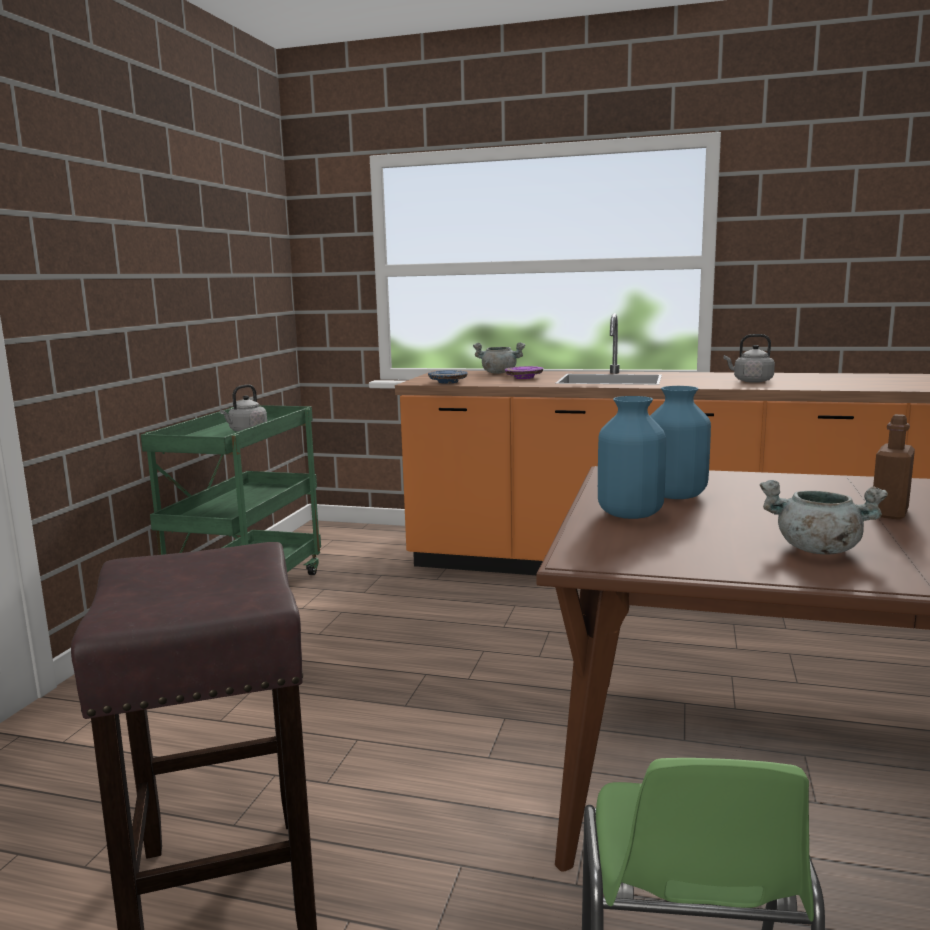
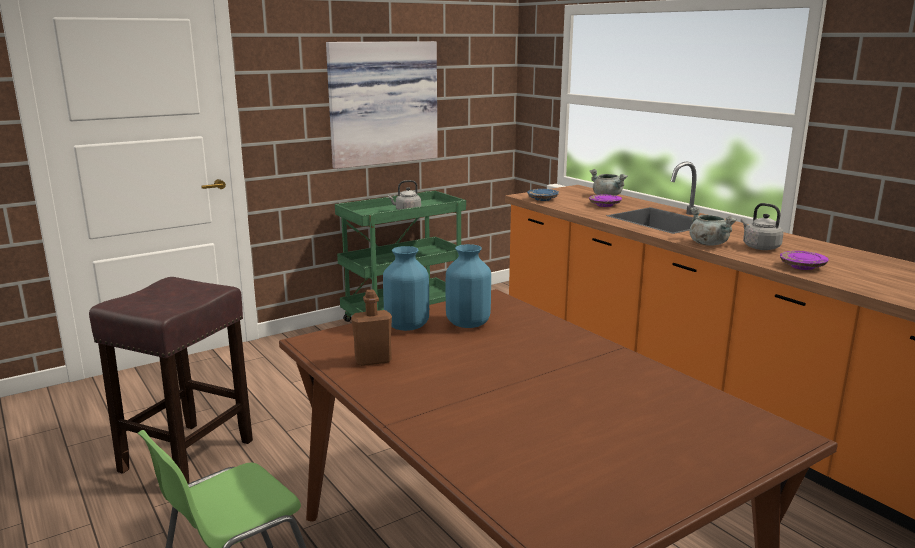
camera: 40 degrees right, 5 degrees up
grey cooking pot [760,480,888,555] -> grey cooking pot moved to [690,207,737,246]
brown bottle [873,414,915,520] -> brown bottle moved to [351,290,392,366]
none -> picture [326,41,438,169]
none -> purple plate [780,251,829,270]

